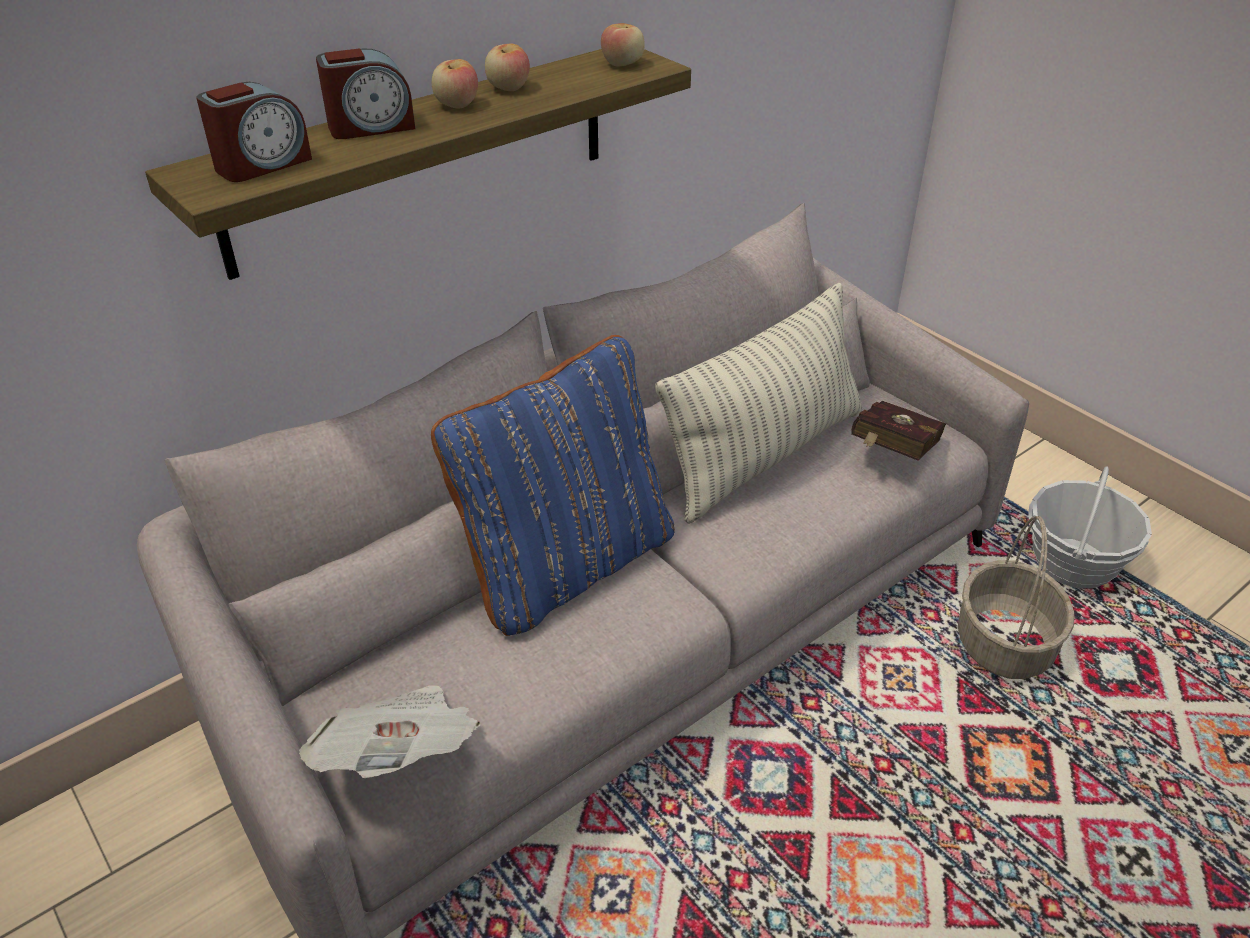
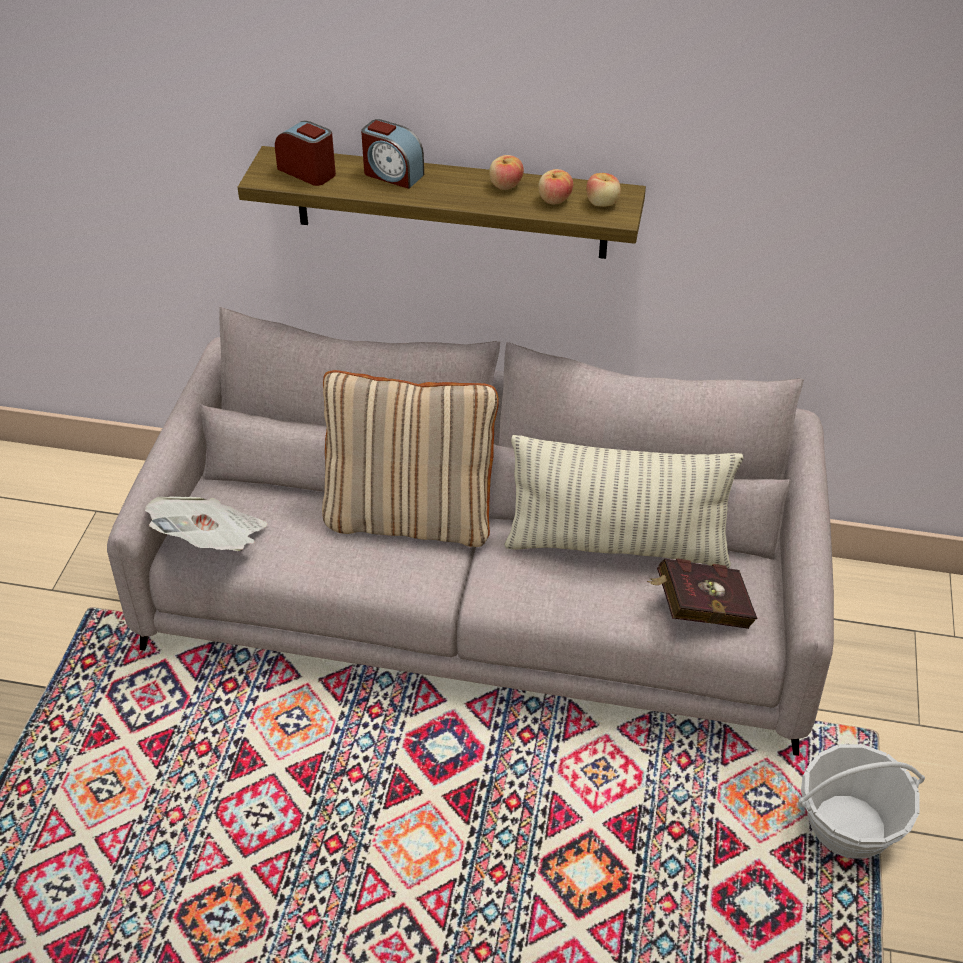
camera: 50 degrees right, 5 degrees up
alarm clock [196,82,312,182] -> alarm clock turned 150 degrees counterclockwise [275,121,336,186]
blue pillow [431,335,675,636] -> beige pillow [322,370,499,547]
apple [432,59,478,108] -> apple moved to [538,169,573,205]
basket [958,516,1074,679] -> none

